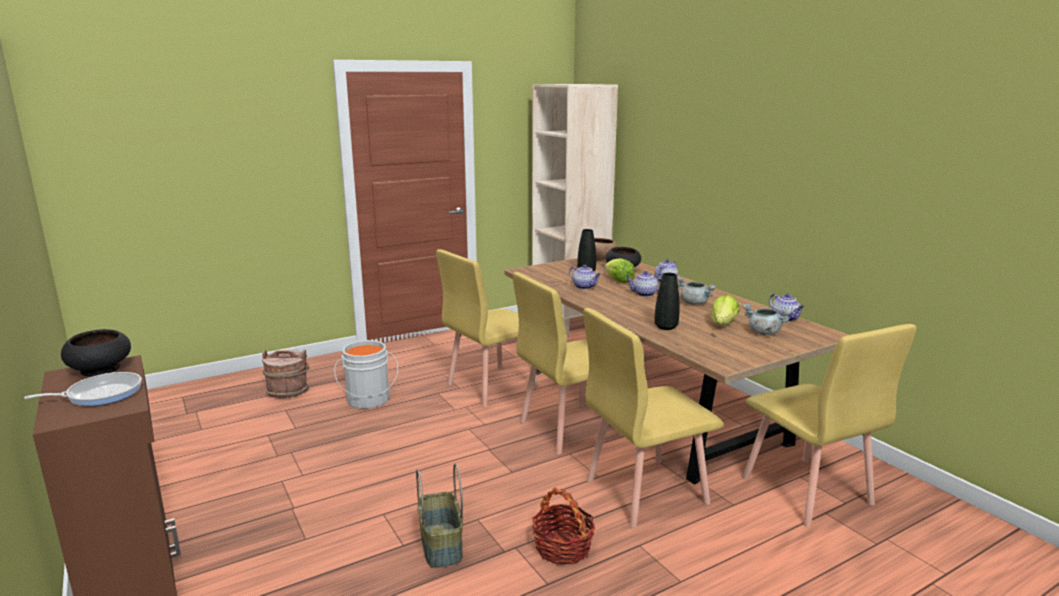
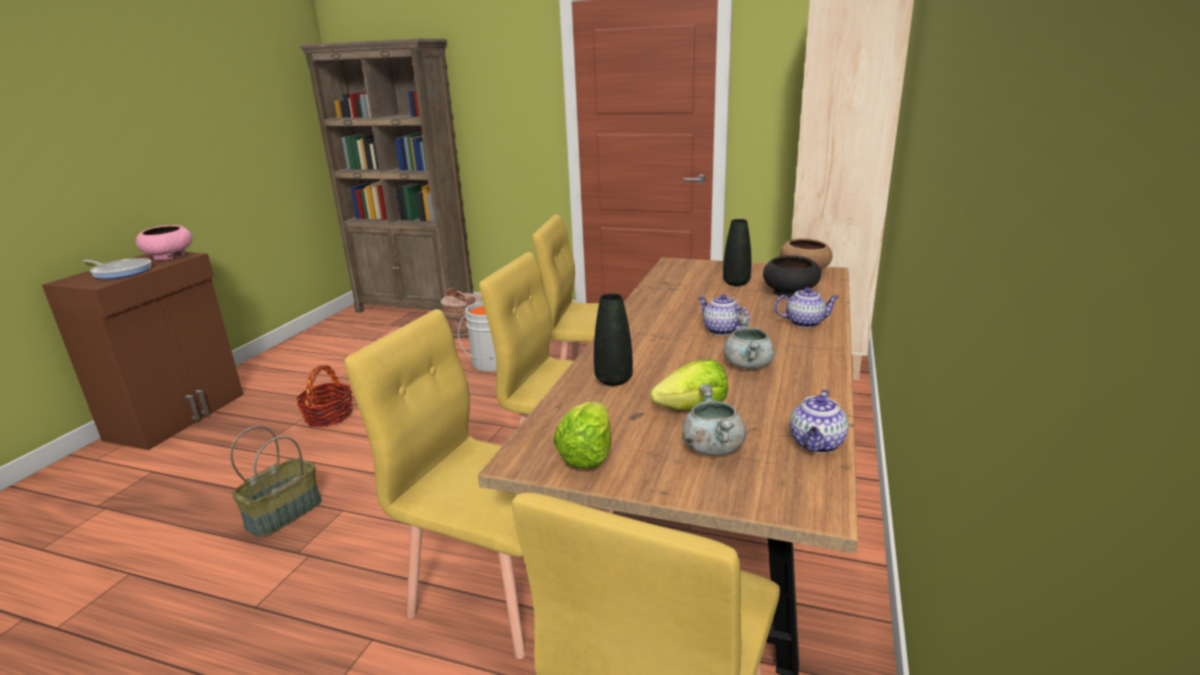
camera: 50 degrees right, 5 degrees up
black bowl [61,329,131,376] -> pink bowl [136,225,192,260]
basket [532,487,595,565] -> basket moved to [297,365,353,427]
teapot [569,265,601,289] -> none
lettuce [604,258,635,283] -> lettuce moved to [553,401,612,469]
none -> brown bookcase [299,38,473,313]

